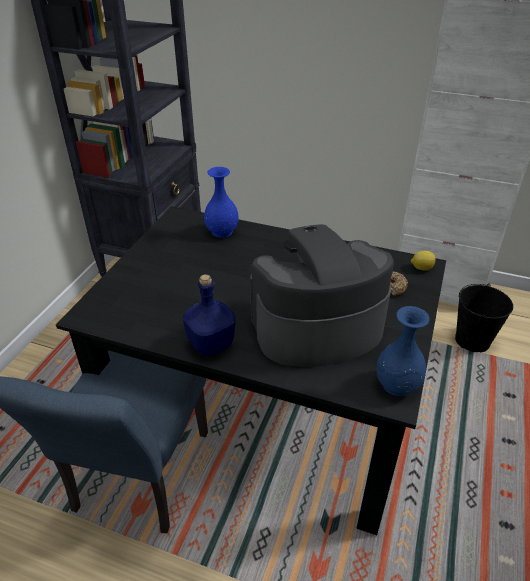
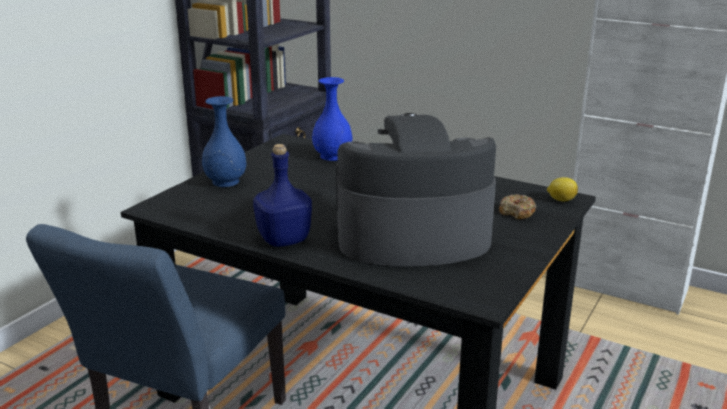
camera: 10 degrees right, 15 degrees down
blue vase [376,306,430,396] -> blue vase moved to [202,96,246,187]
black bucket [455,284,513,352] -> none

